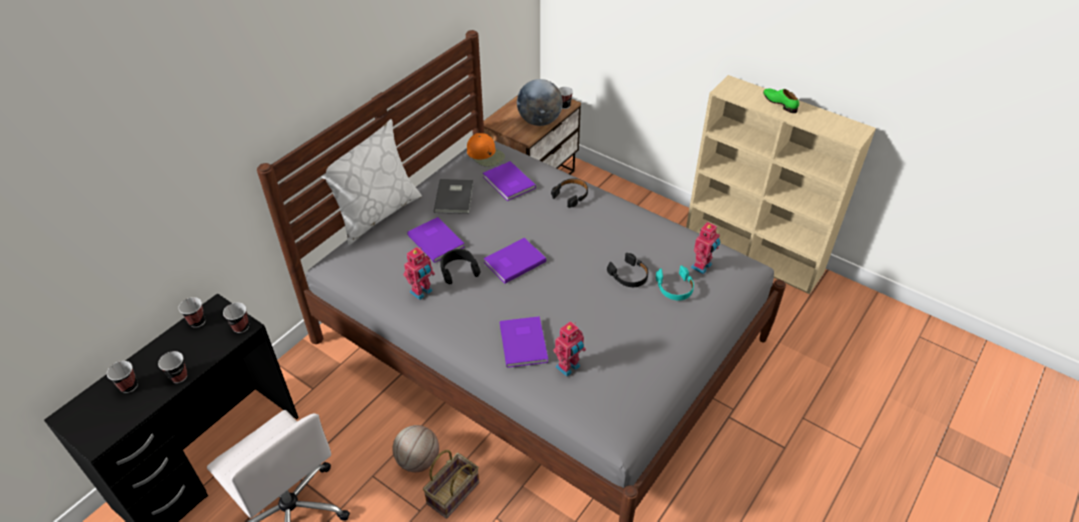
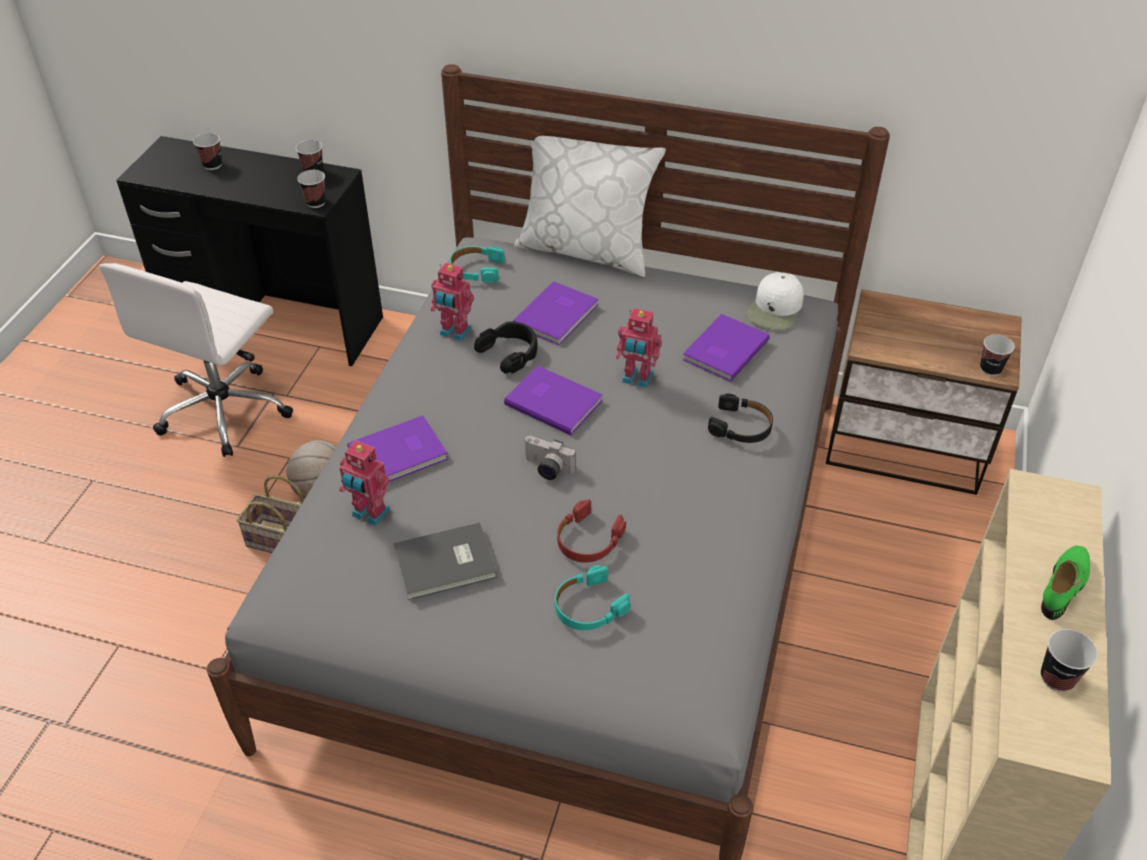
camera: 70 degrees right, 0 degrees up
cup [158,351,188,383] -> cup moved to [1041,629,1098,692]
grey book [434,179,474,214] -> grey book moved to [393,523,497,600]
orange cap [467,133,505,167] -> white cap [746,272,804,330]
globe [517,79,563,126] -> none
black headphones [607,253,648,287] -> red headphones [557,499,626,562]
toy robot [690,222,720,274] -> toy robot moved to [616,308,662,388]
none -> turquoise headphones [450,246,505,283]
none -> camera [524,436,575,480]

